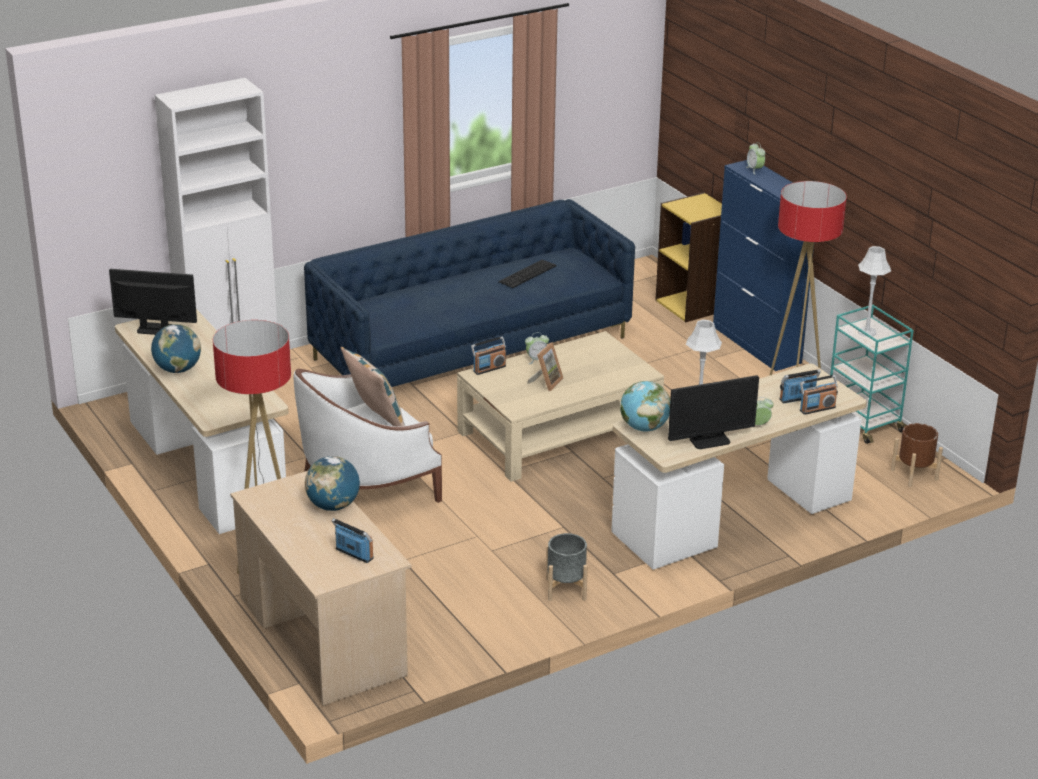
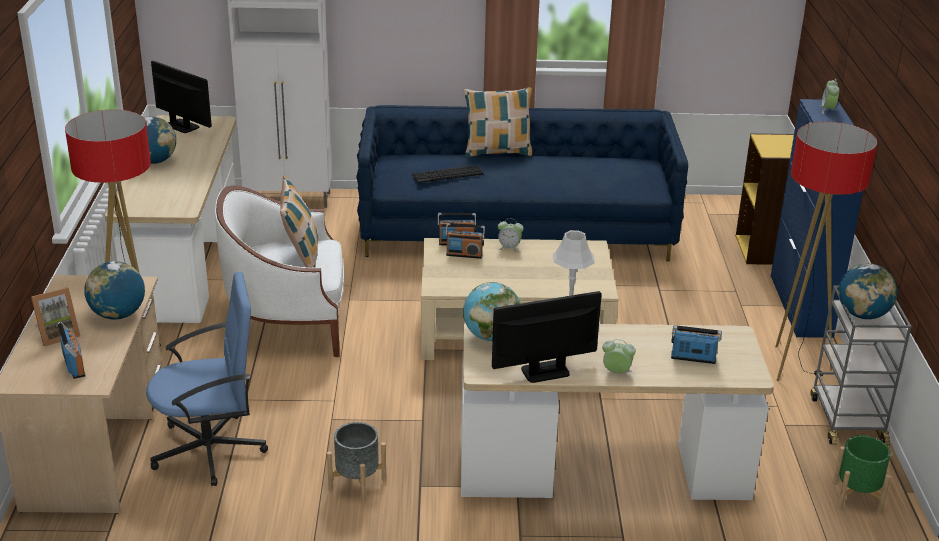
camera: 30 degrees right, 0 degrees up
keyboard [499,259,557,288] -> keyboard moved to [412,165,484,183]
picture frame [527,342,564,391] -> picture frame moved to [31,287,80,347]
monitor [668,375,759,449] -> monitor turned 150 degrees clockwise [492,291,602,383]
radio [800,375,838,415] -> radio moved to [445,223,485,259]
turquoise cart [830,305,914,444] -> grey cart [810,285,912,445]
grey table lamp [858,246,891,337] -> globe [839,263,897,319]
brown planter [891,423,943,487] -> green planter [833,435,891,514]
none -> blue office chair [146,272,268,486]
none -> pillow [464,87,532,158]

